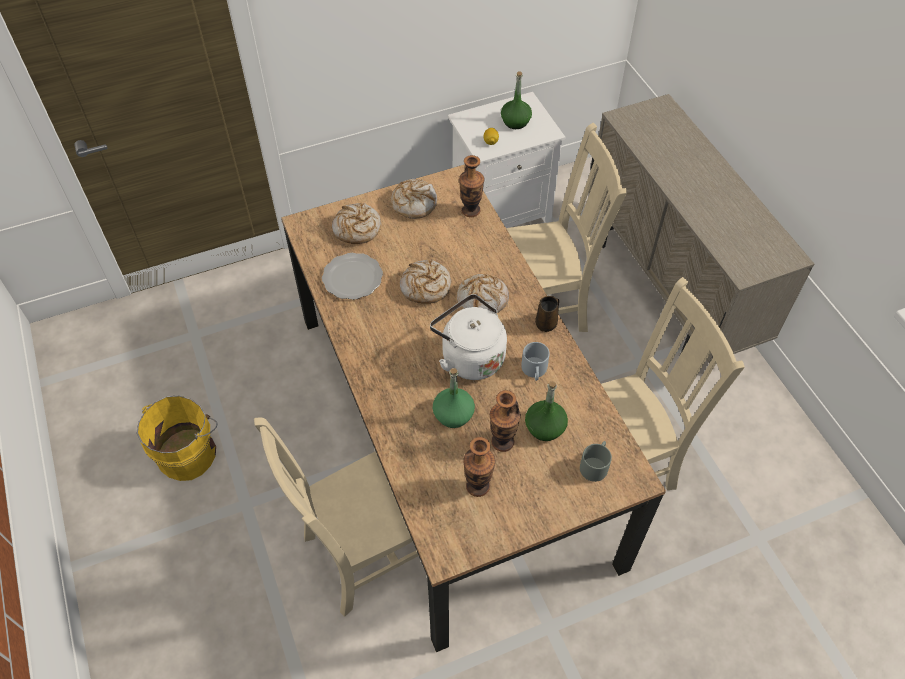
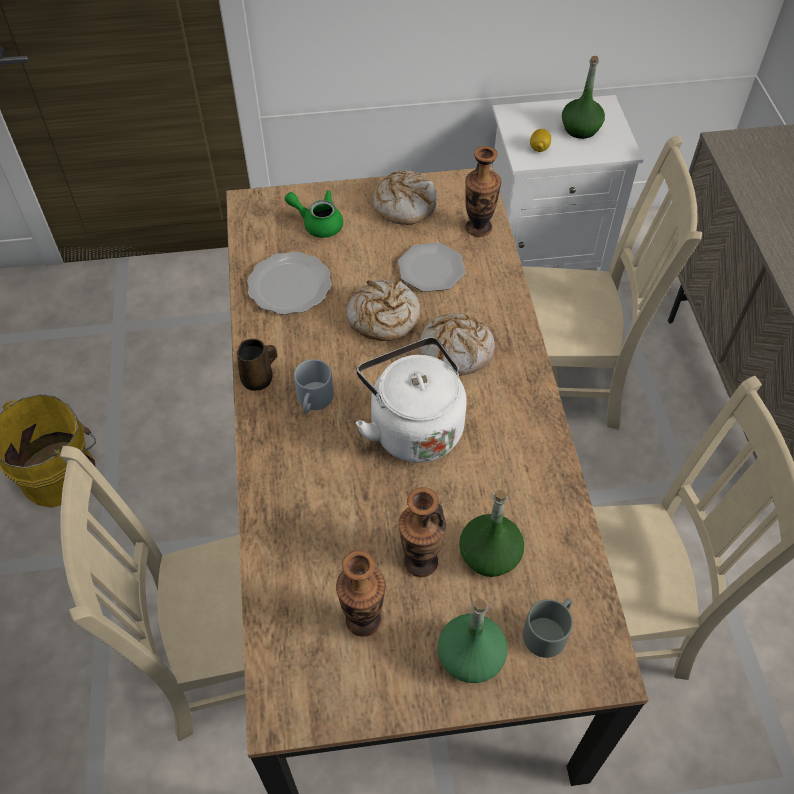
camera: 15 degrees right, 0 degrees up
bread [332,203,382,244] -> green teapot [285,190,343,238]
green bottle [433,368,475,428] -> green bottle moved to [438,599,507,683]
grey mug [521,342,550,381] -> grey mug moved to [294,359,334,413]
brown mug [535,296,559,332] -> brown mug moved to [237,338,277,391]
none -> plate [398,243,465,292]

